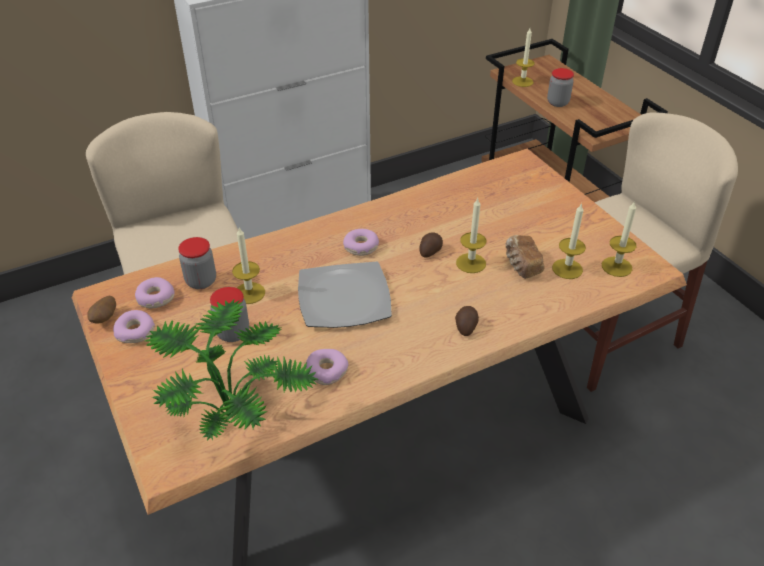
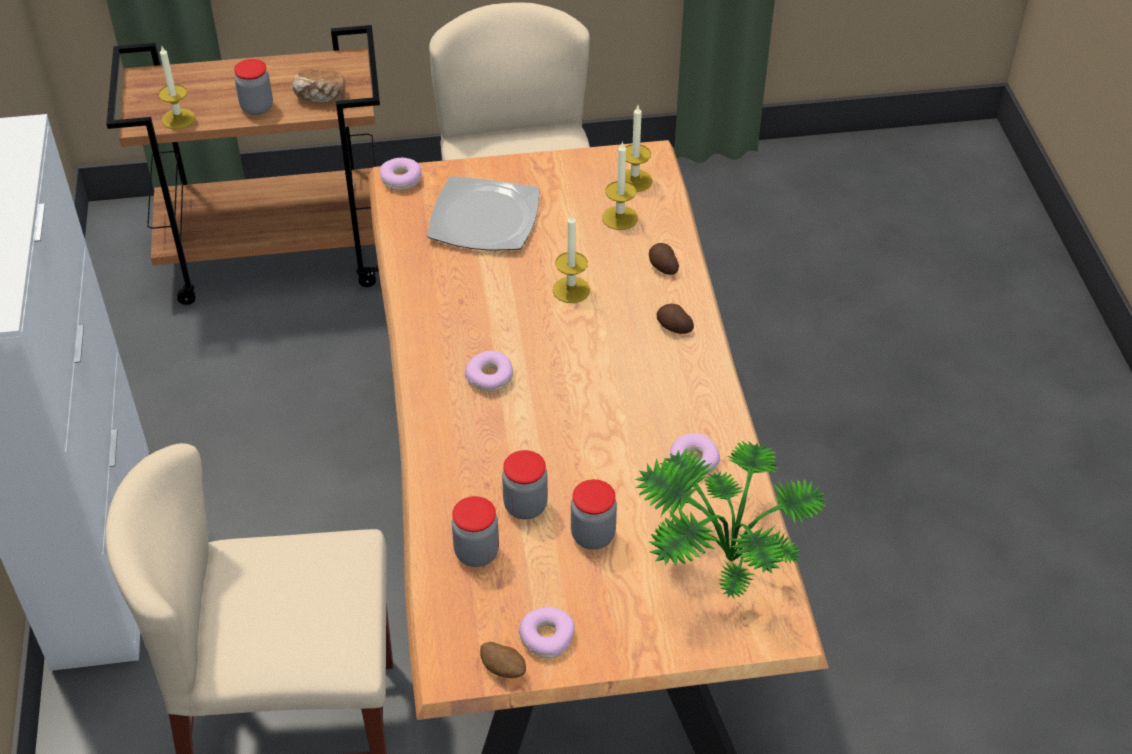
camera: 70 degrees left, 5 degrees up
donut [135,277,175,308] -> donut moved to [380,158,422,190]
candle [232,227,265,304] -> jar [502,450,548,519]
plate [298,261,392,328] -> plate moved to [427,176,540,251]
potato [419,232,443,257] -> potato moved to [649,243,679,275]
bread [505,235,544,279] -> bread moved to [293,69,346,103]

